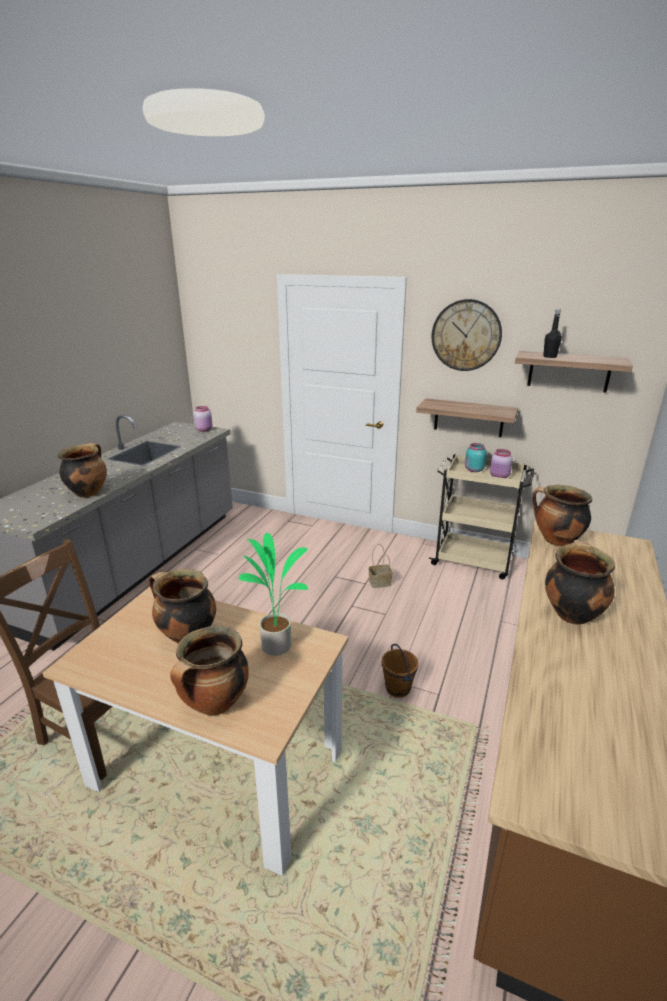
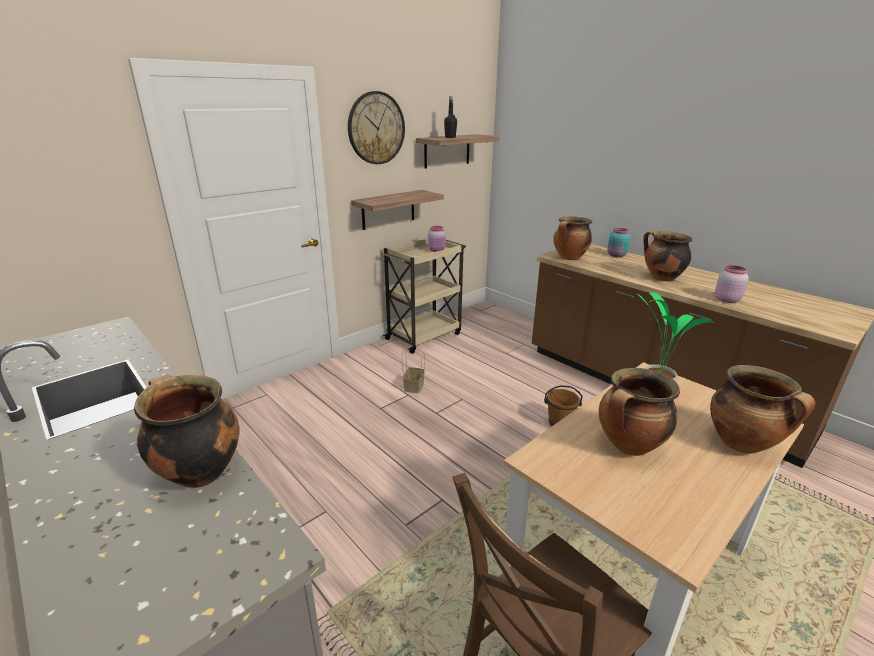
camera: 65 degrees left, 0 degrees up
pink jar [194,406,212,432] -> pink jar moved to [715,265,748,303]
turquoise jar [465,443,487,472] -> turquoise jar moved to [607,228,630,257]

